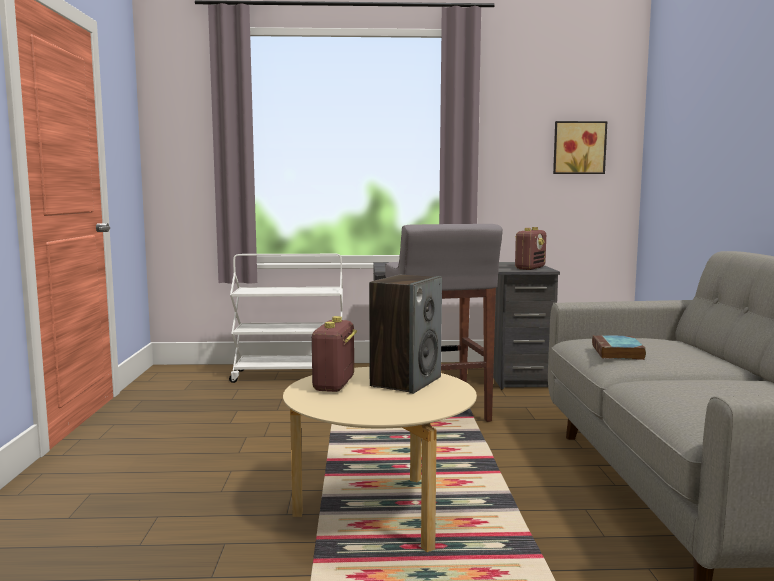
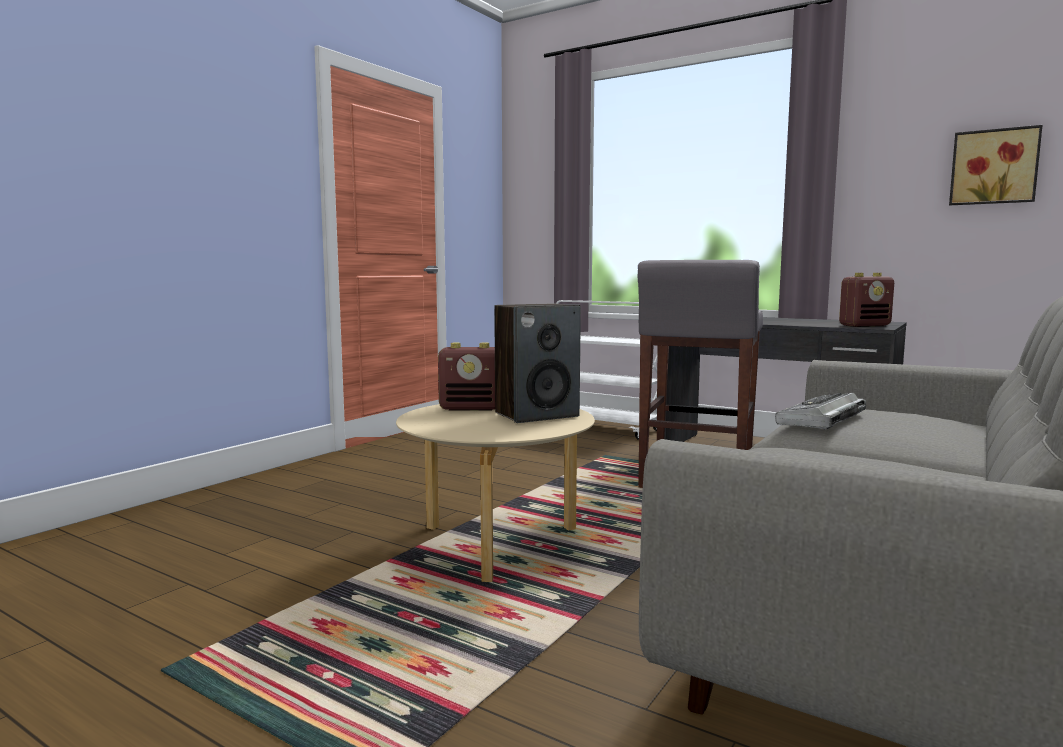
camera: 35 degrees right, 0 degrees up
radio [312,316,357,392] -> radio turned 135 degrees counterclockwise [438,343,495,410]
book [592,335,646,360] -> keyboard [775,393,866,430]

